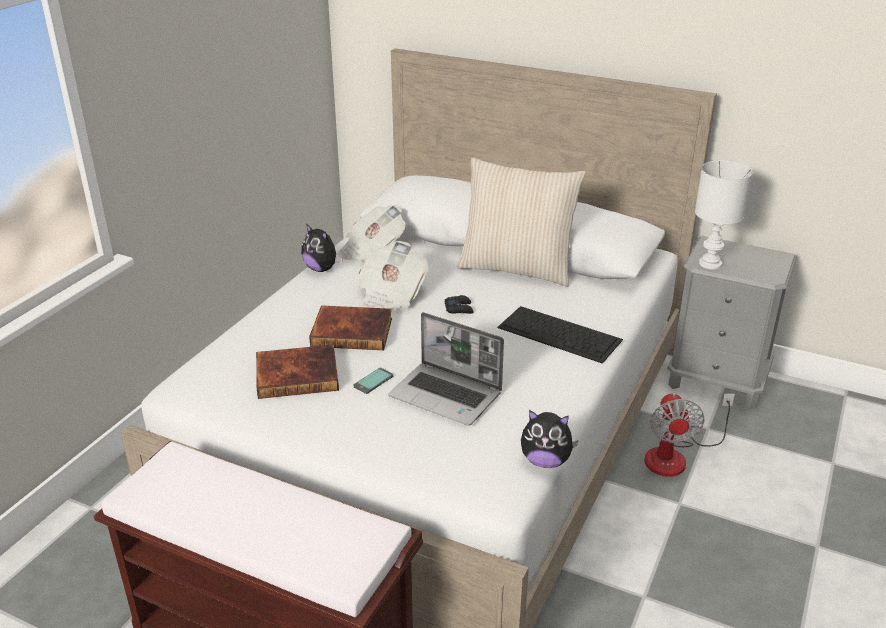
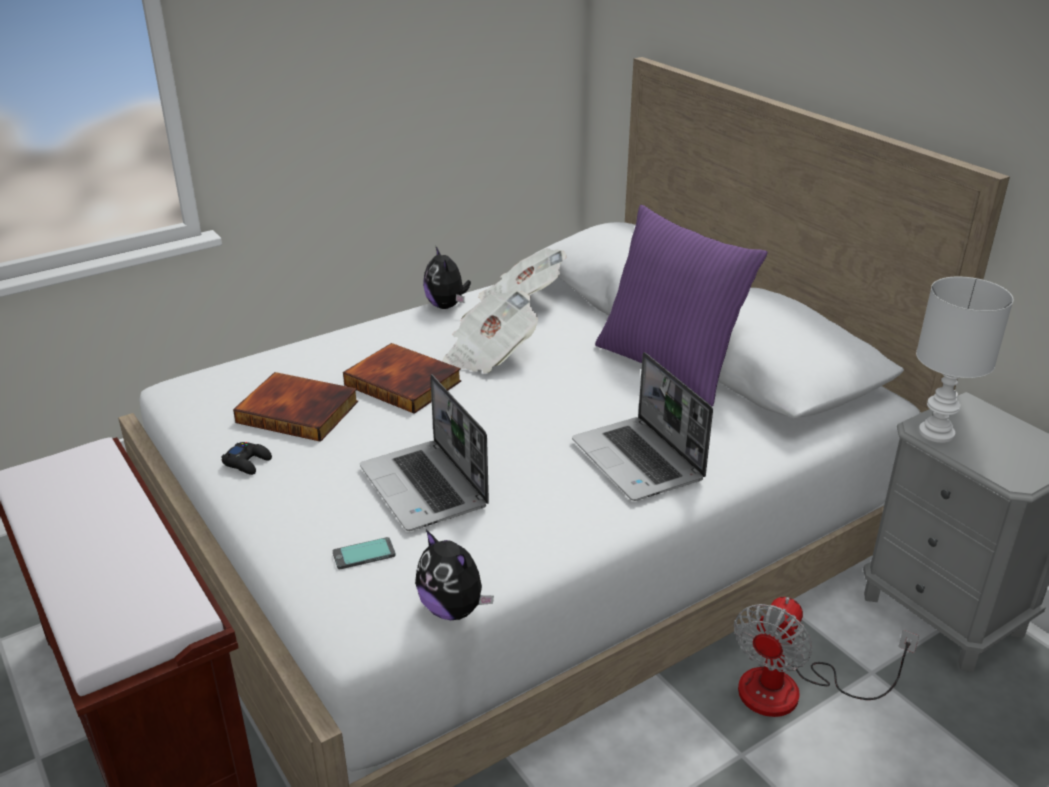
camera: 30 degrees right, 0 degrees up
phone [354,368,393,394] -> phone moved to [333,537,396,569]
black game controller [445,295,474,314] -> black game controller moved to [221,442,272,475]
beige pillow [457,158,586,287] -> purple pillow [595,205,768,406]
keyboard [498,306,623,364] -> laptop [572,352,713,501]

